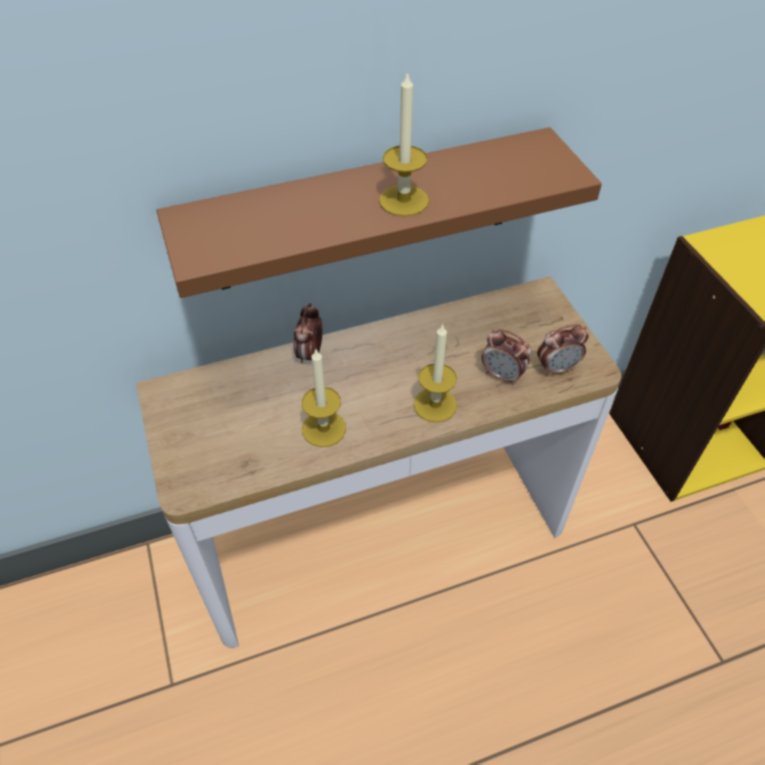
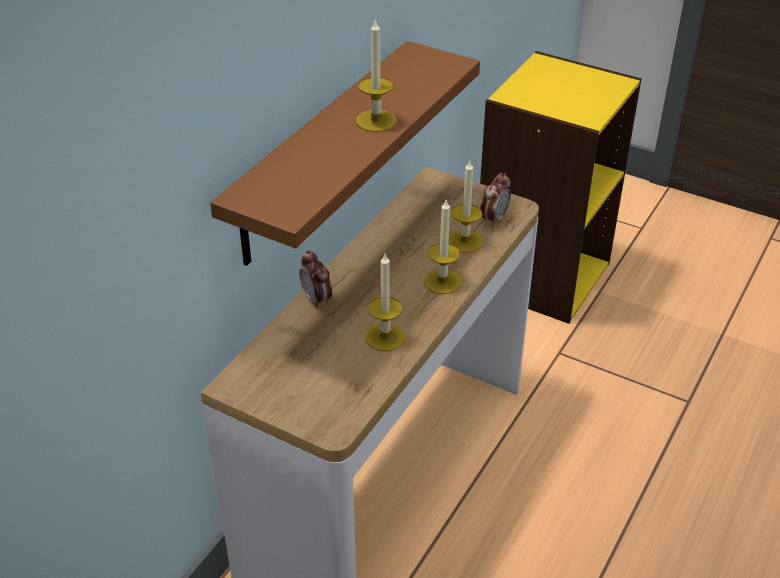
camera: 40 degrees left, 10 degrees down
alarm clock [482,329,532,385] -> candle [448,161,483,253]

